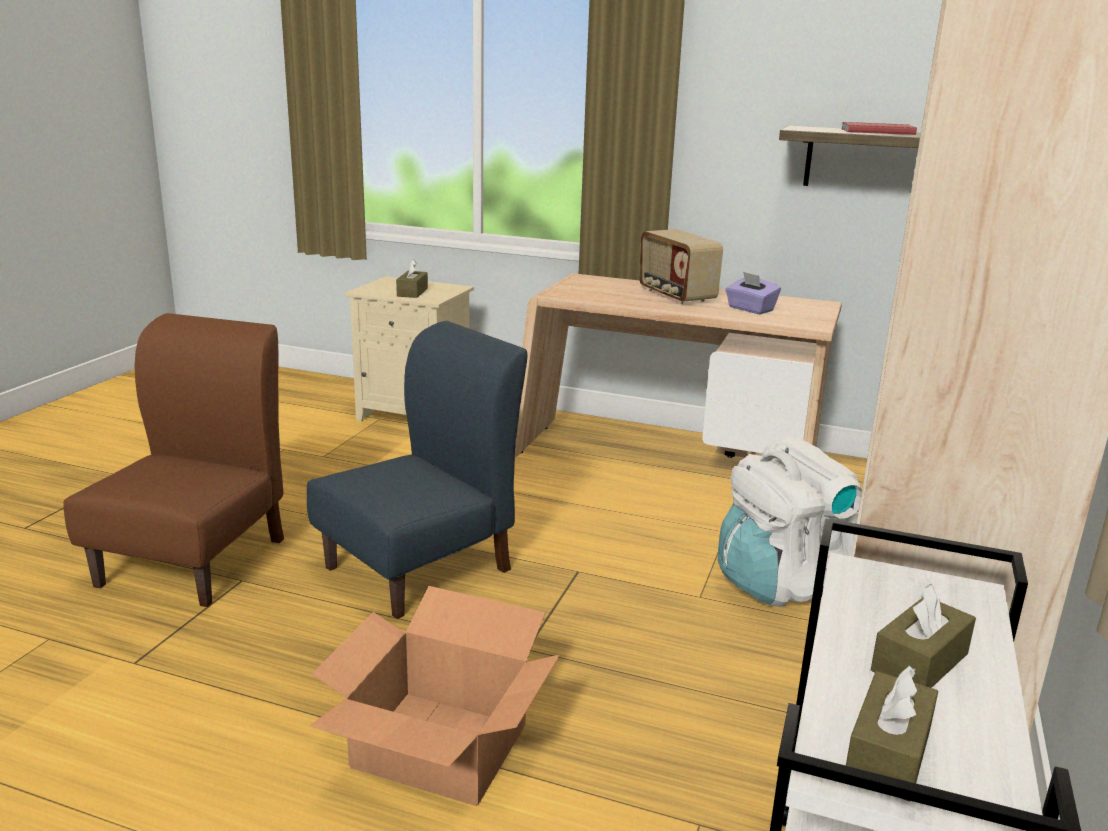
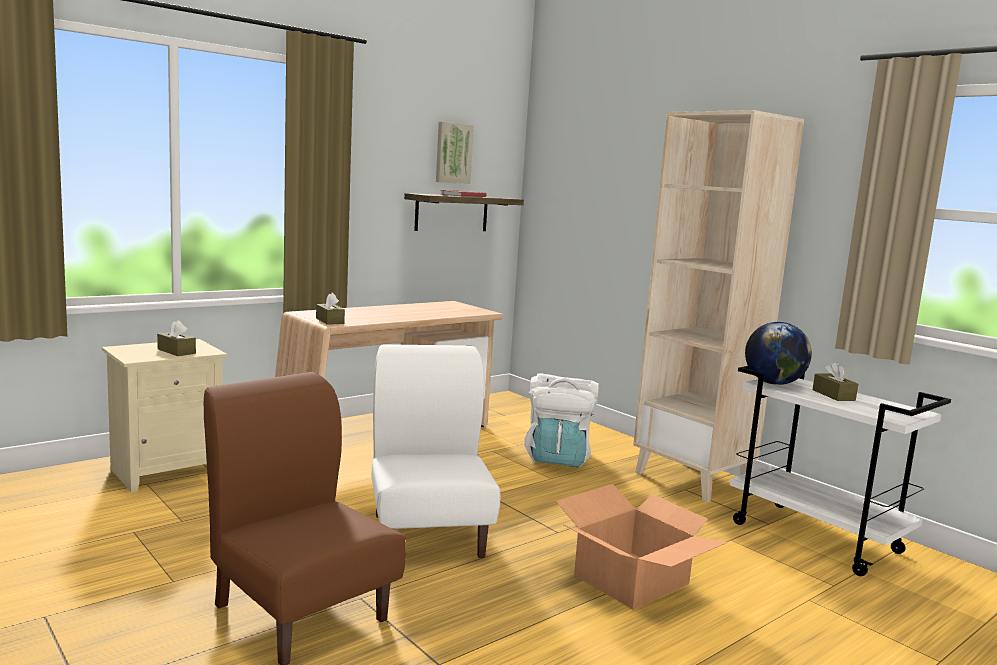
camera: 60 degrees left, 10 degrees down
blue chair [307,321,528,619] -> white chair [371,344,500,558]
radio [639,229,723,304] -> none
purple tissue box [725,272,781,314] -> none
brown tissue box [846,666,938,802] -> brown tissue box moved to [316,293,345,325]
none -> picture [436,122,474,184]
none -> globe [745,322,812,385]

